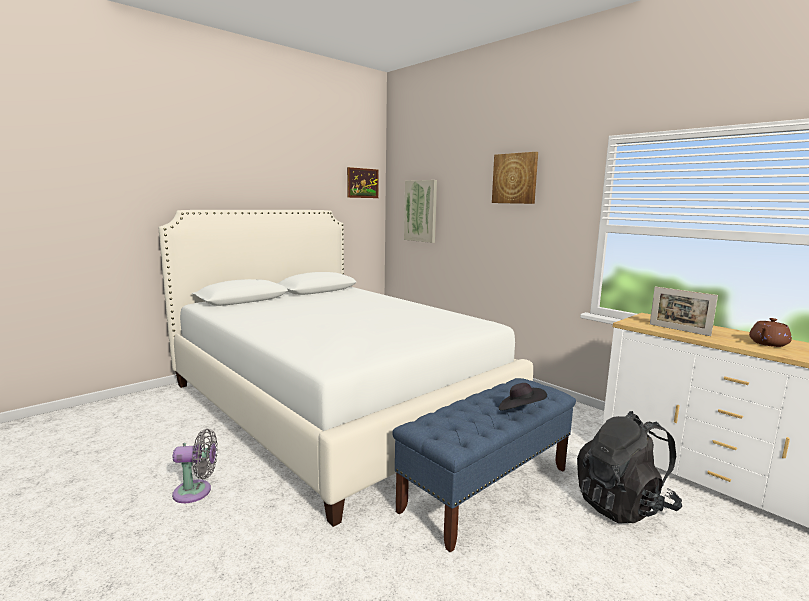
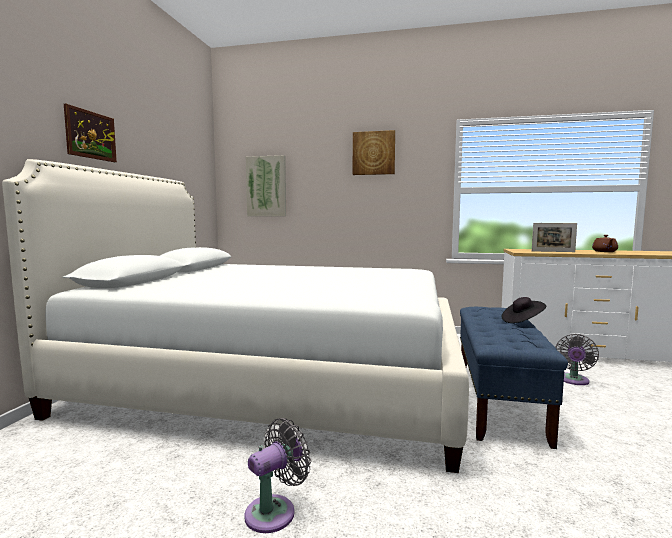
camera: 35 degrees left, 5 degrees down
picture [347,167,379,198] -> picture moved to [64,104,117,162]
black backpack [577,411,682,523] -> grey fan [555,334,599,385]

